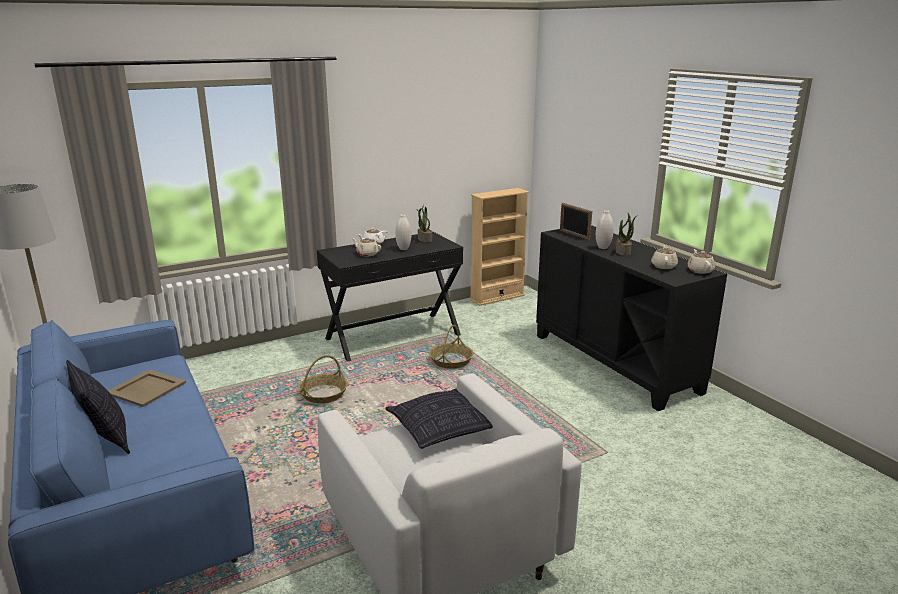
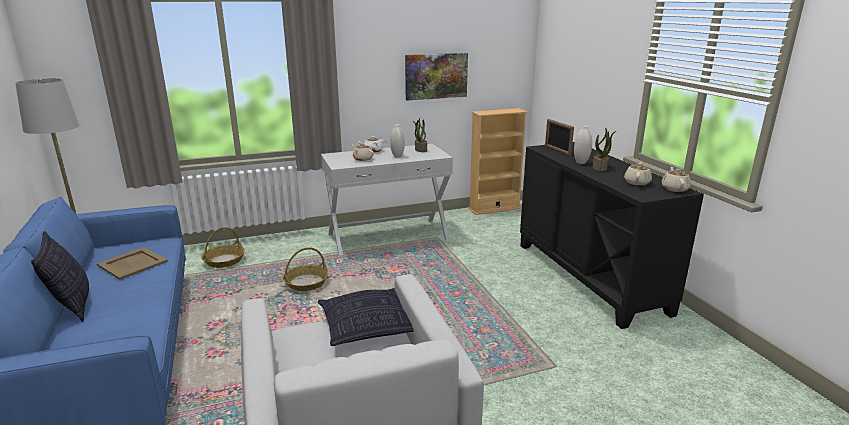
camera: 10 degrees right, 0 degrees up
black console table [317,232,463,362] -> white console table [321,144,453,255]
basket [429,325,474,369] -> basket moved to [201,227,245,268]
none -> picture [405,53,468,100]

